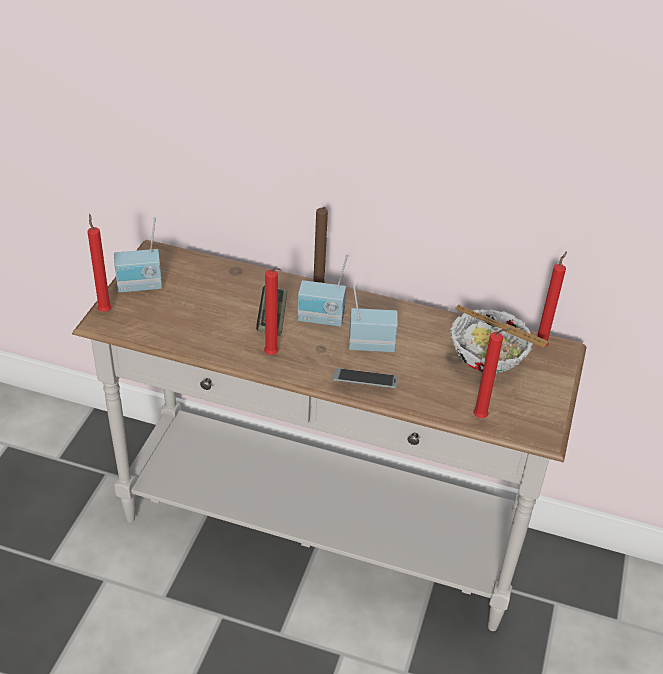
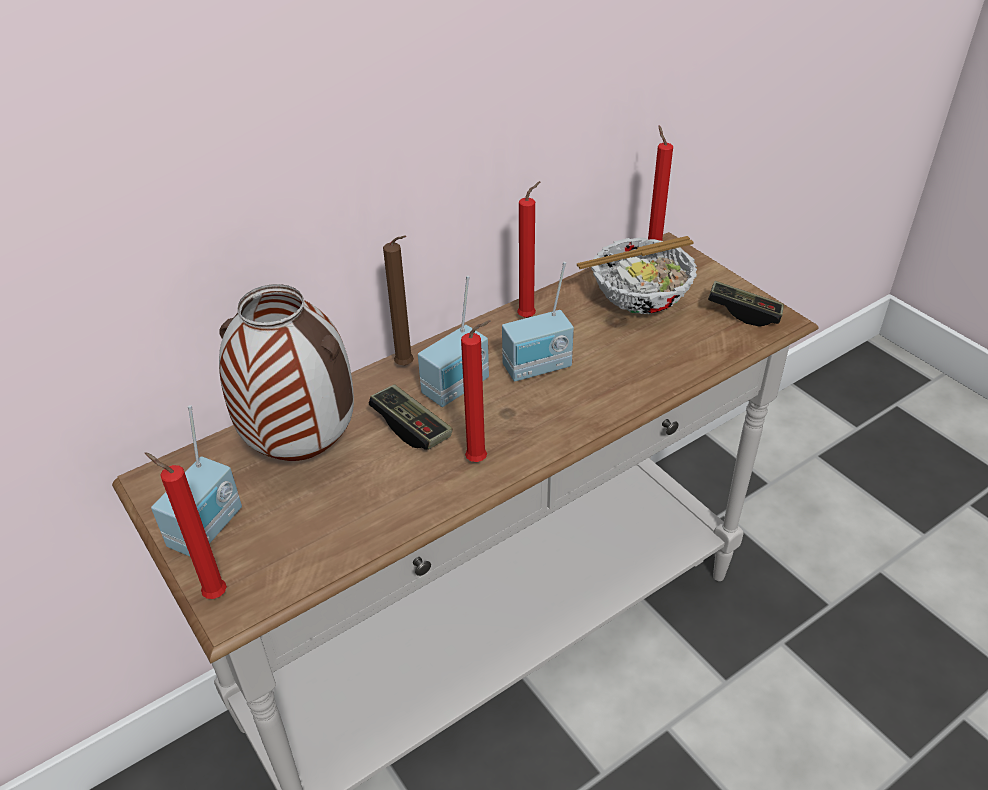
camera: 50 degrees left, 0 degrees up
phone [332,368,398,388] -> none
radio [349,285,398,352] -> radio turned 150 degrees counterclockwise [502,262,574,382]
red candle [474,328,512,418] -> red candle moved to [517,181,541,318]
none -> vase [219,284,354,461]
none -> game controller [708,281,784,327]

